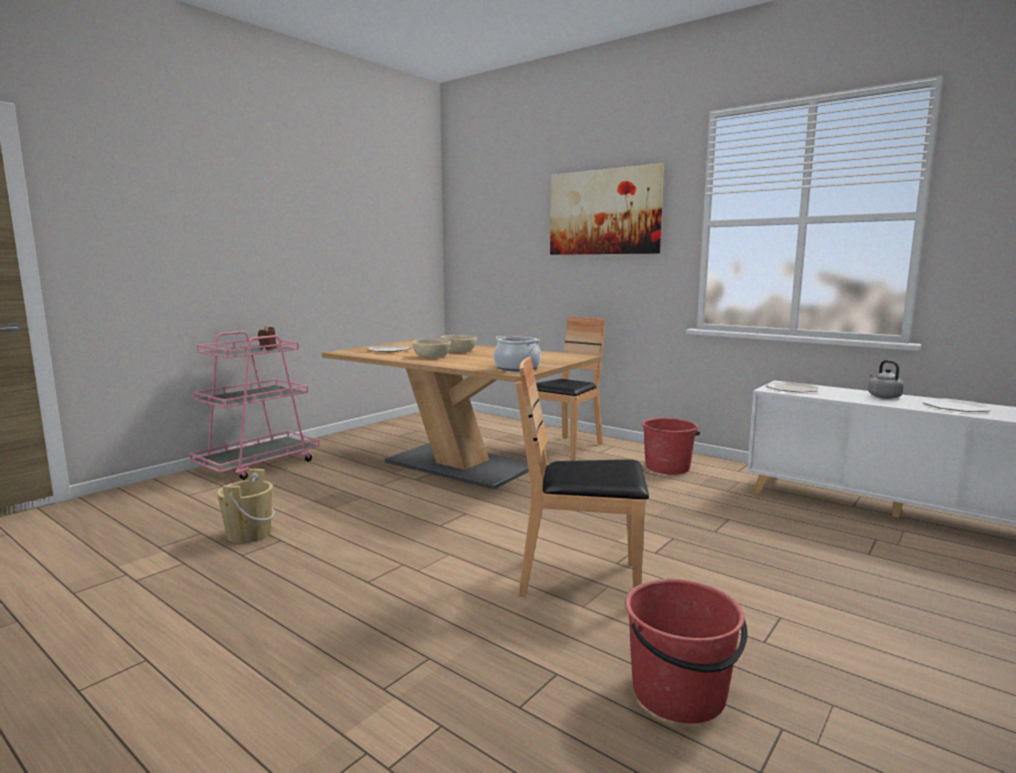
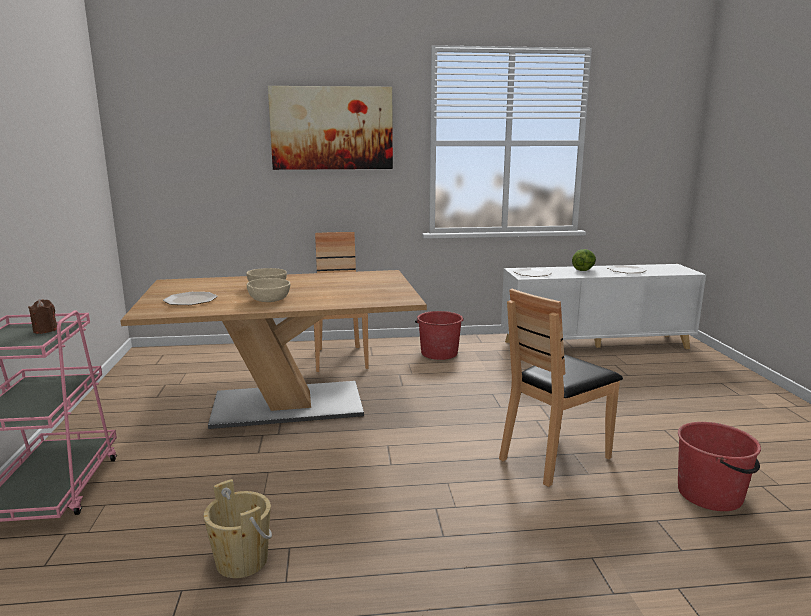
camera: 45 degrees left, 5 degrees up
cooking pot [494,336,541,371] -> none
grey kettle [868,360,904,399] -> lettuce [572,249,596,271]

